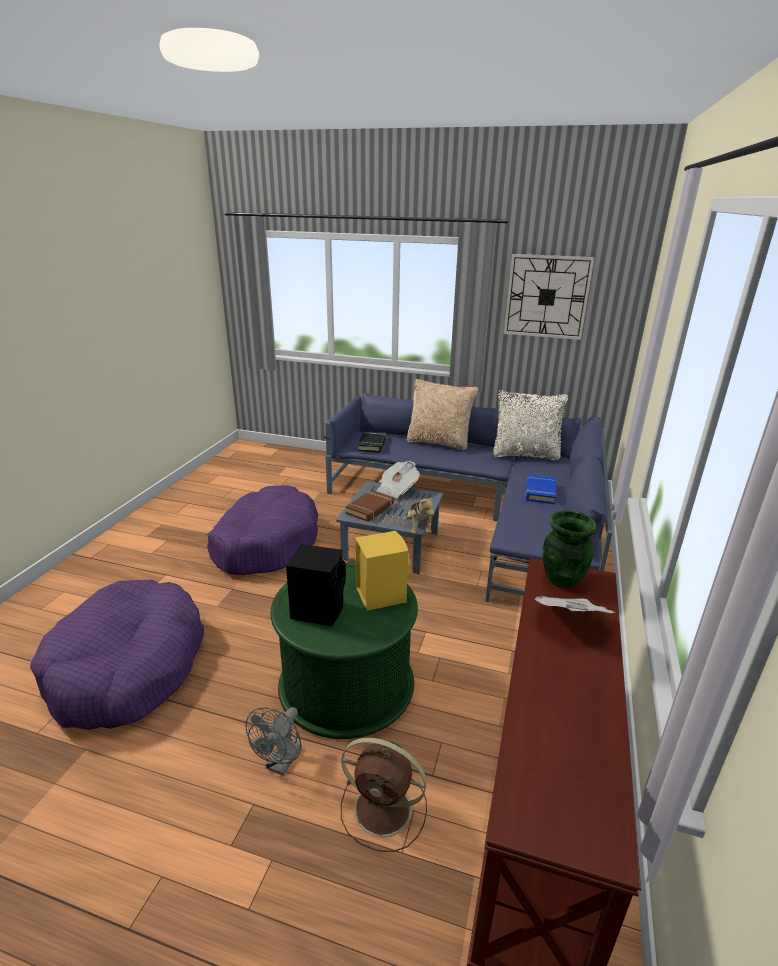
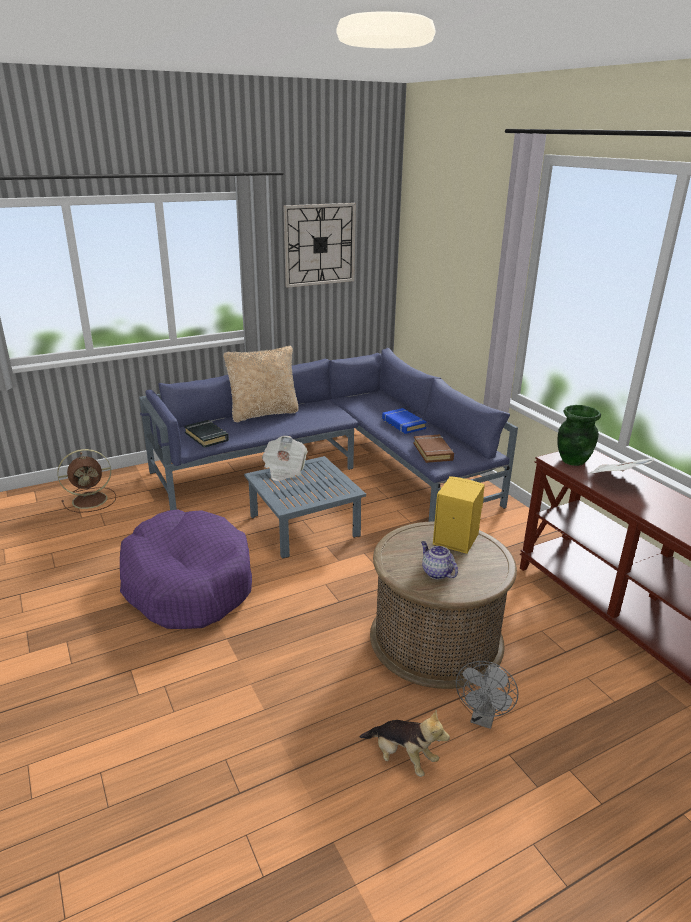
camera: 45 degrees left, 0 degrees up
purple dog bed [30,580,204,730] -> none
grey fan [245,707,302,776] -> grey fan turned 45 degrees clockwise [456,661,518,729]
green coffee table [271,562,418,739] -> brown coffee table [370,522,517,689]
black speaker [286,544,346,626] -> teapot [421,541,458,579]
brown fan [341,738,427,852] -> brown fan moved to [57,449,116,513]
brown book [346,490,394,522] -> brown book moved to [413,435,454,463]
plush toy [403,496,434,534] -> plush toy moved to [360,710,450,777]
beige pillow [493,390,568,460] -> none

